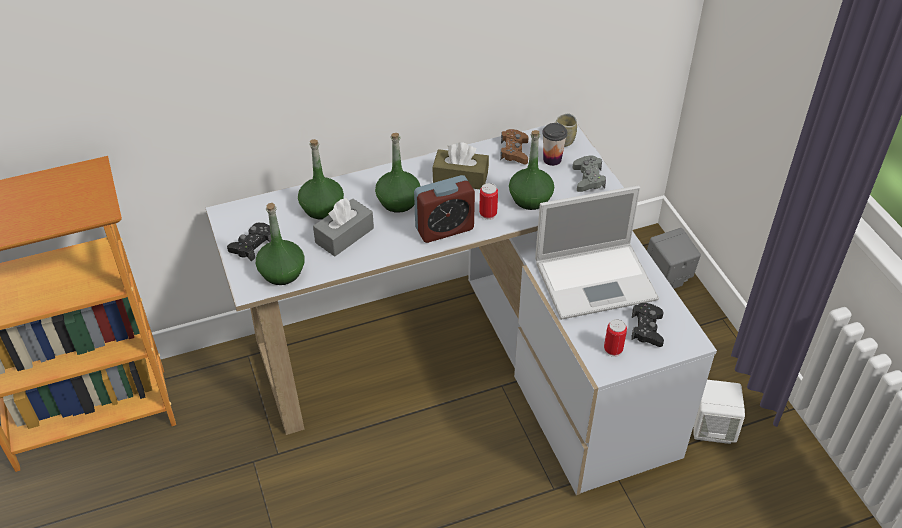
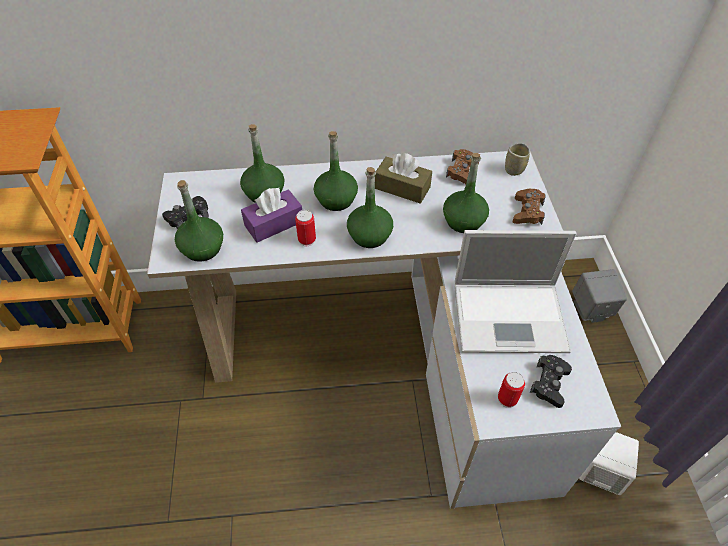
camera: 15 degrees right, 5 degrees up
grey tissue box [313,198,374,257] -> purple tissue box [241,188,302,243]
alarm clock [414,175,475,243] -> green bottle [347,167,393,248]
can [479,183,498,220] -> can moved to [295,210,316,246]
cup [542,123,567,166] -> none
grey game controller [572,155,606,192] -> brown game controller [513,189,546,225]

